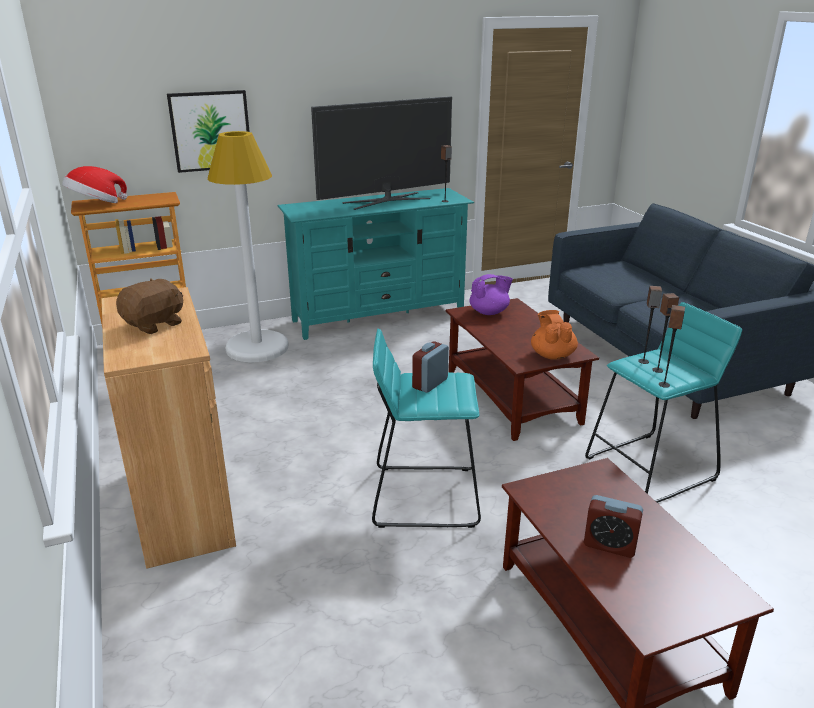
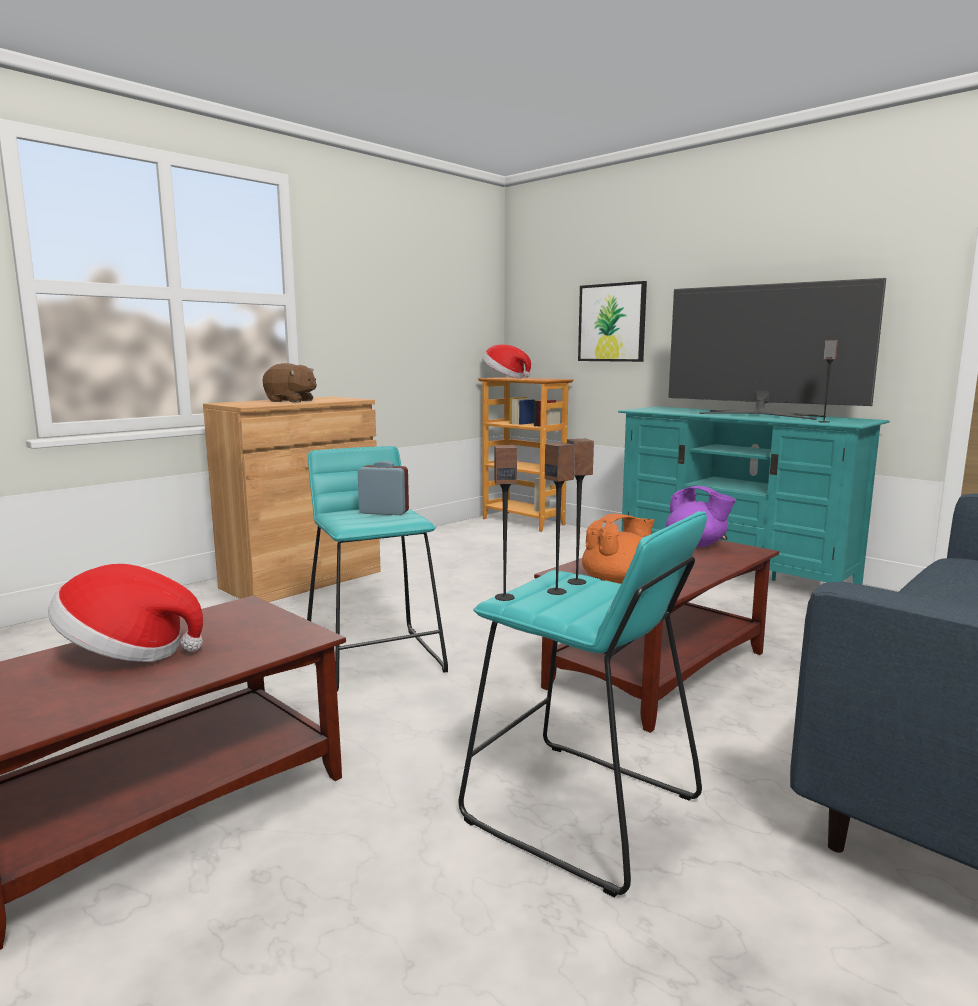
camera: 65 degrees right, 15 degrees down
white floor lamp [207,131,289,362] -> none
alarm clock [584,495,643,558] -> hat [48,564,203,662]

